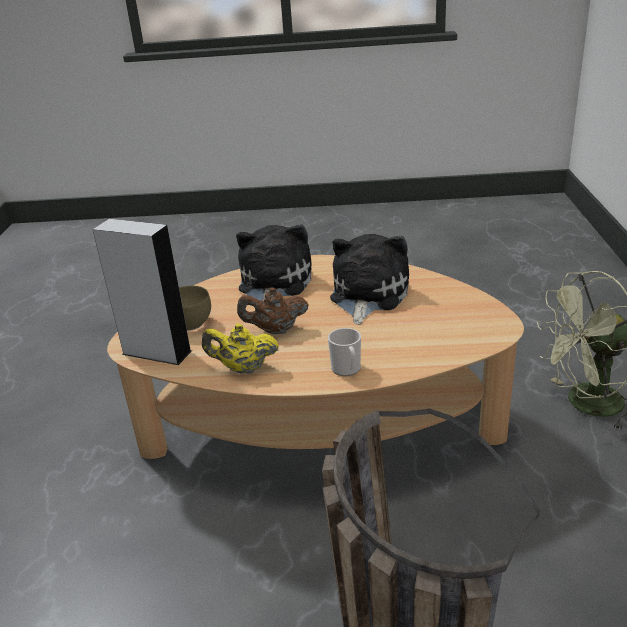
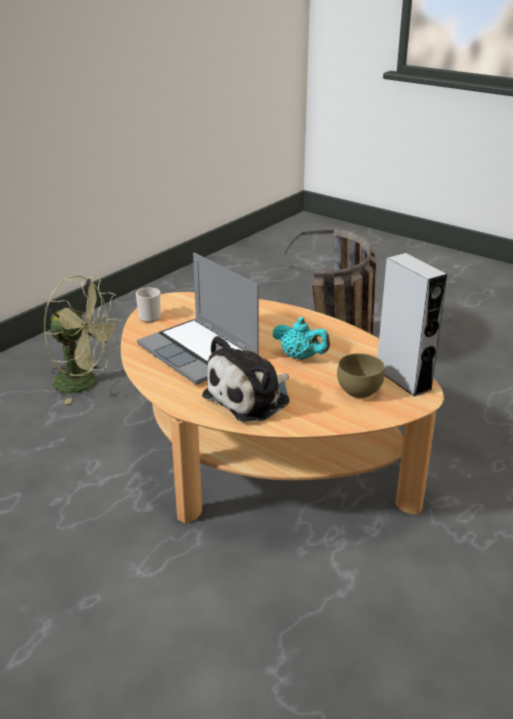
camera: 145 degrees left, 0 degrees up
yellow teapot [202,323,279,374] -> none
brown teapot [237,288,308,334] -> turquoise teapot [272,317,330,360]
mug [328,328,361,376] -> mug moved to [136,288,161,322]
plush toy [330,234,409,325] -> laptop [137,253,259,385]

